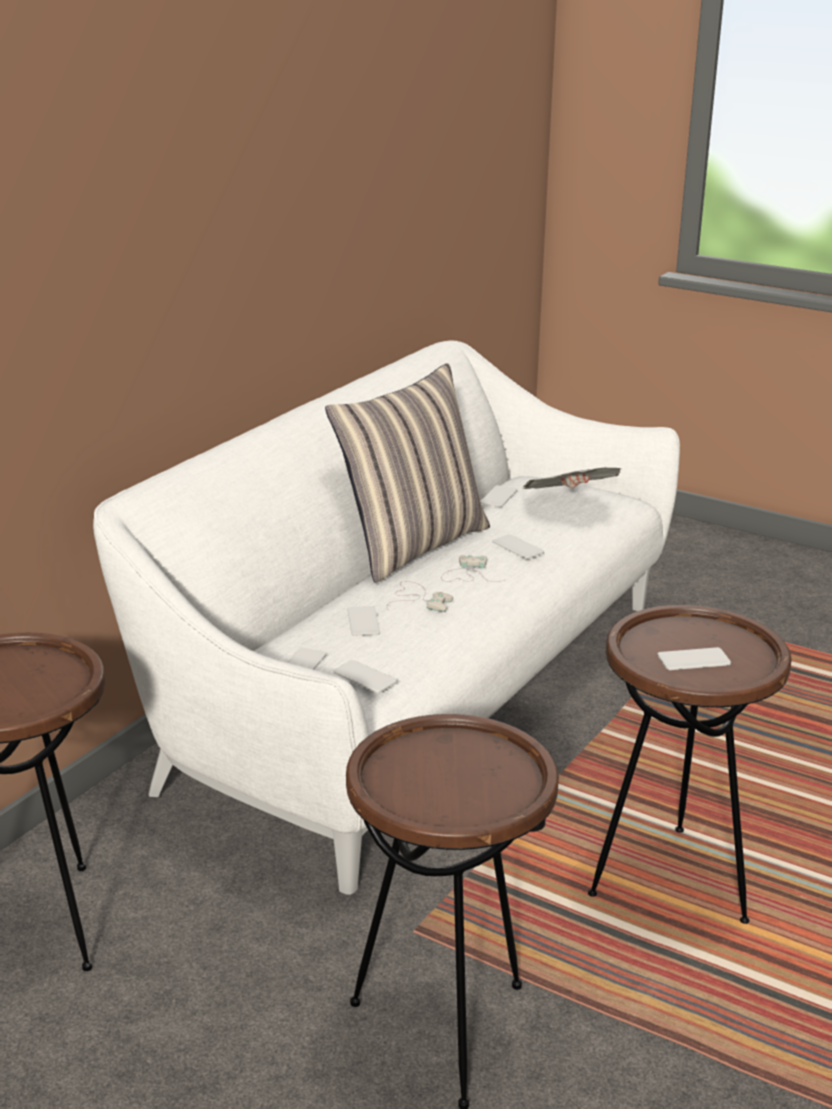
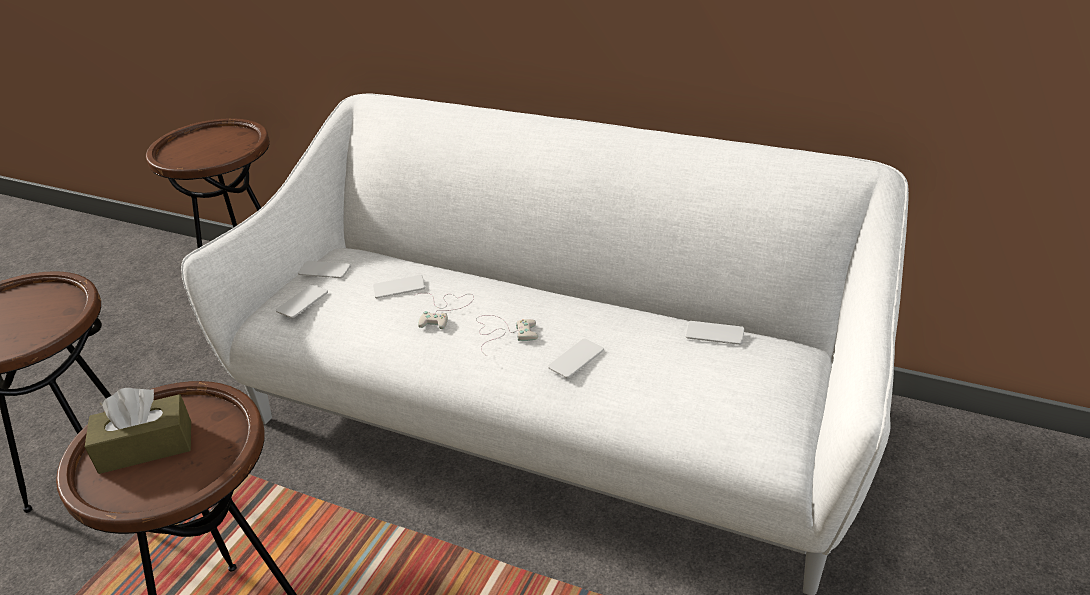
camera: 85 degrees right, 10 degrees up
pillow [325,363,490,583] -> none
newspaper [522,467,621,489] -> none
phone [657,647,731,670] -> brown tissue box [85,388,191,474]

